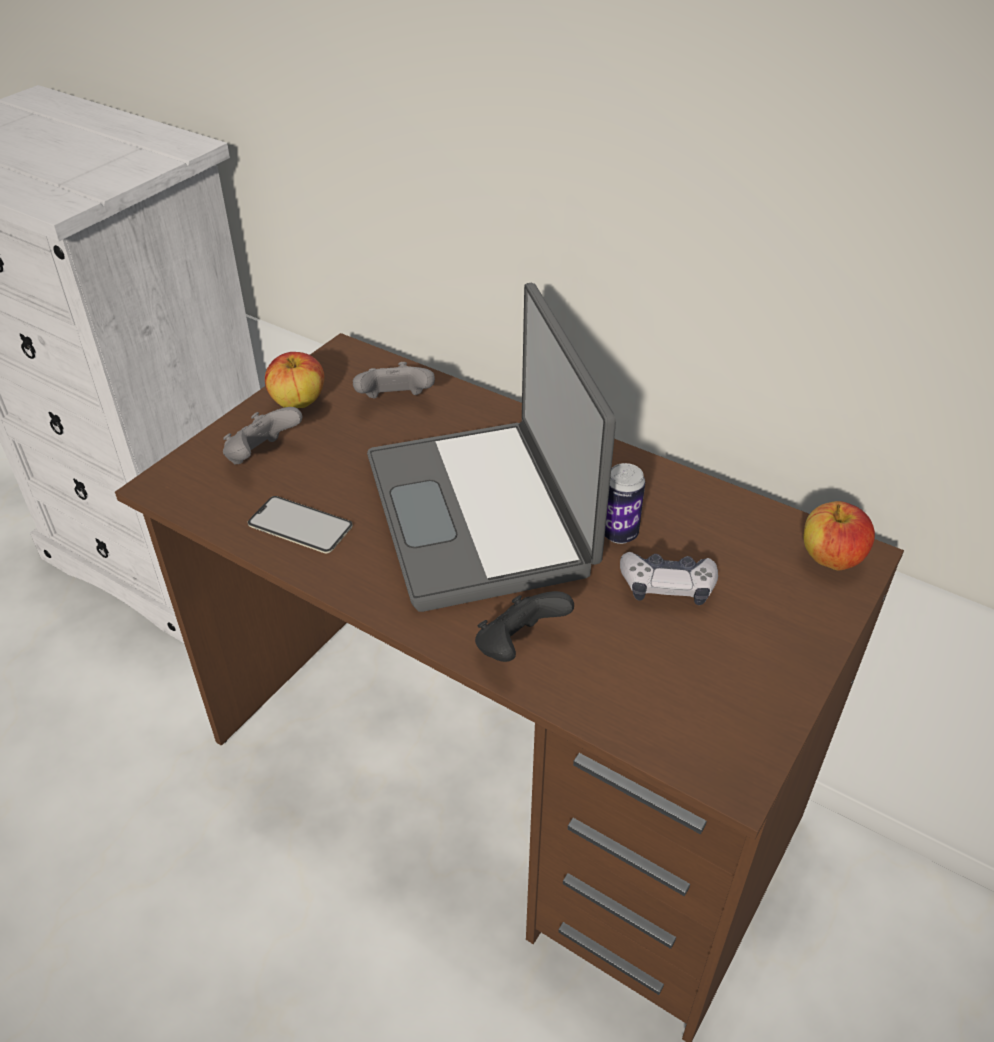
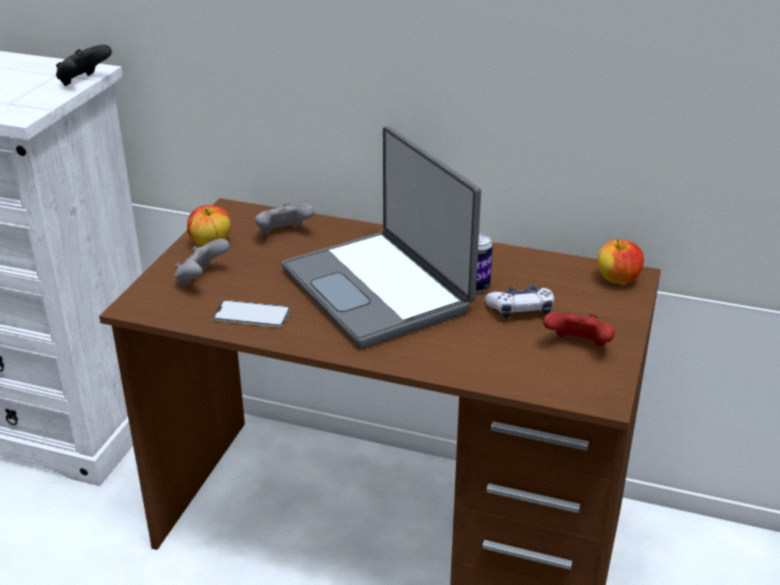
camera: 15 degrees left, 10 degrees down
black game controller [475,591,574,662] -> black game controller moved to [56,45,112,86]
none -> red game controller [543,312,615,346]

